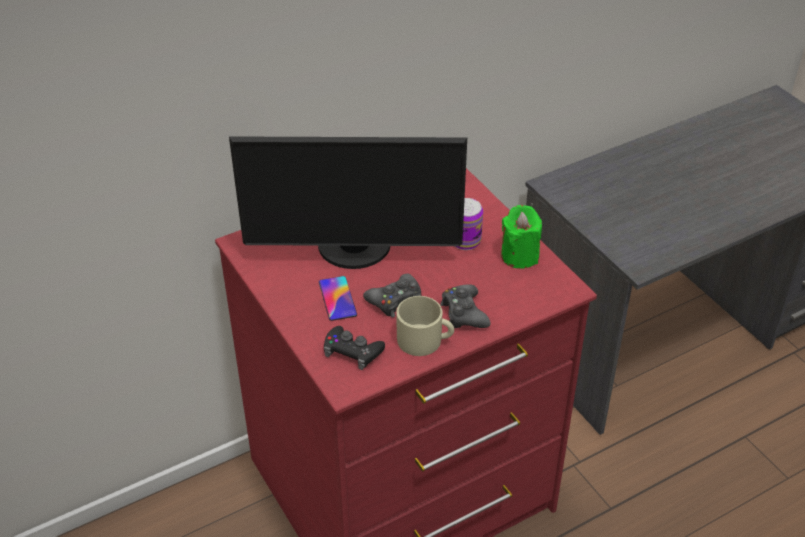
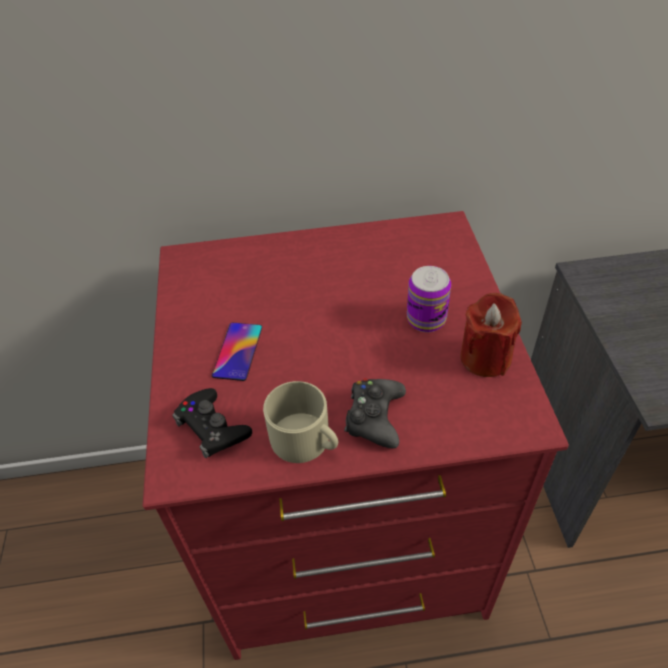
camera: 25 degrees right, 5 degrees up
monitor [229,136,467,269] -> none
black game controller [363,274,422,318] -> none
green candle [501,205,542,269] -> red candle [460,293,522,377]

